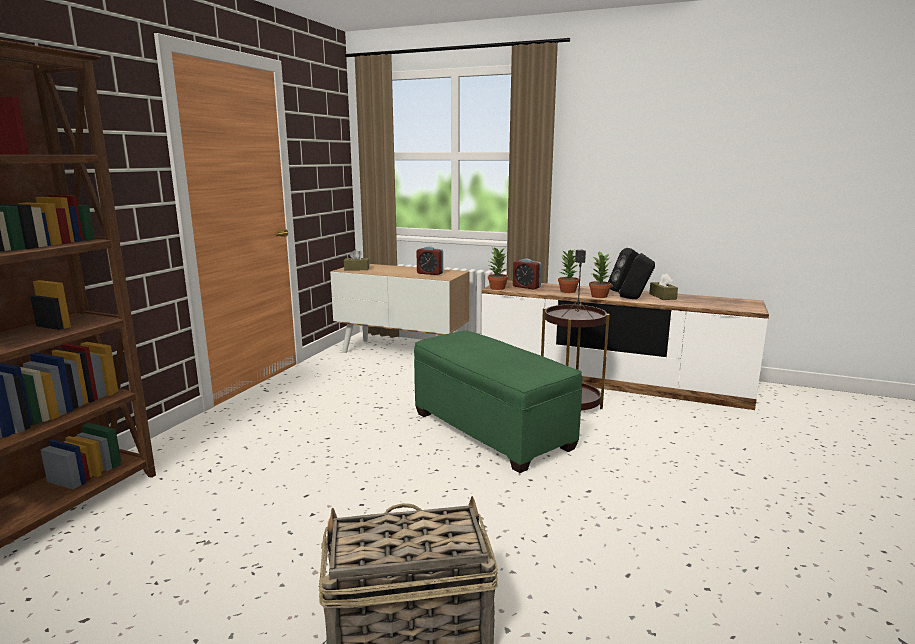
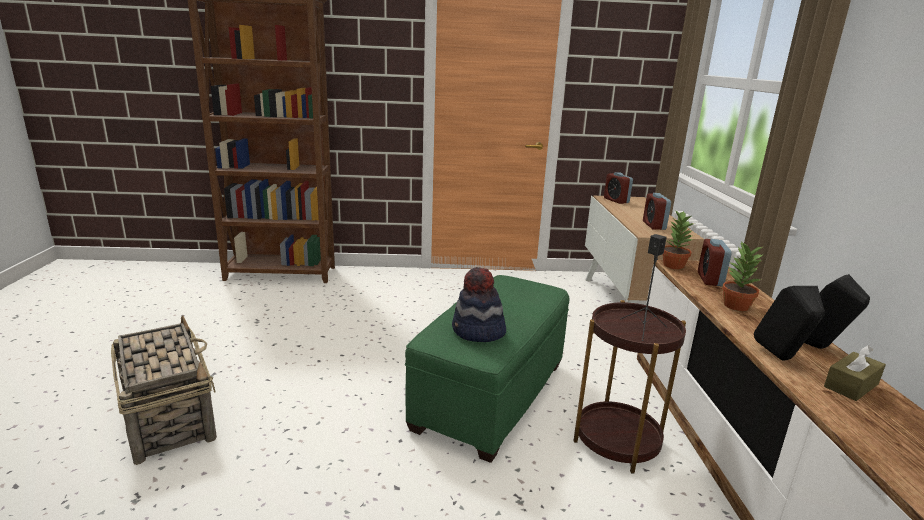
camera: 65 degrees right, 5 degrees up
brown tissue box [344,249,369,270] -> alarm clock [604,172,633,204]
potted plant [589,251,612,298] -> none
none -> hat [452,267,506,342]

